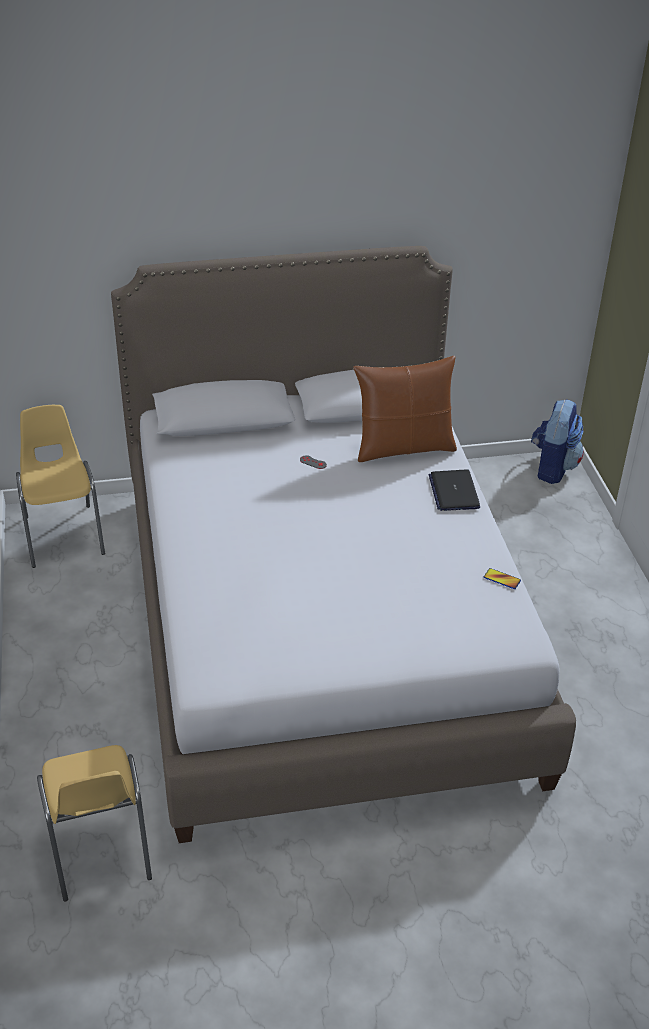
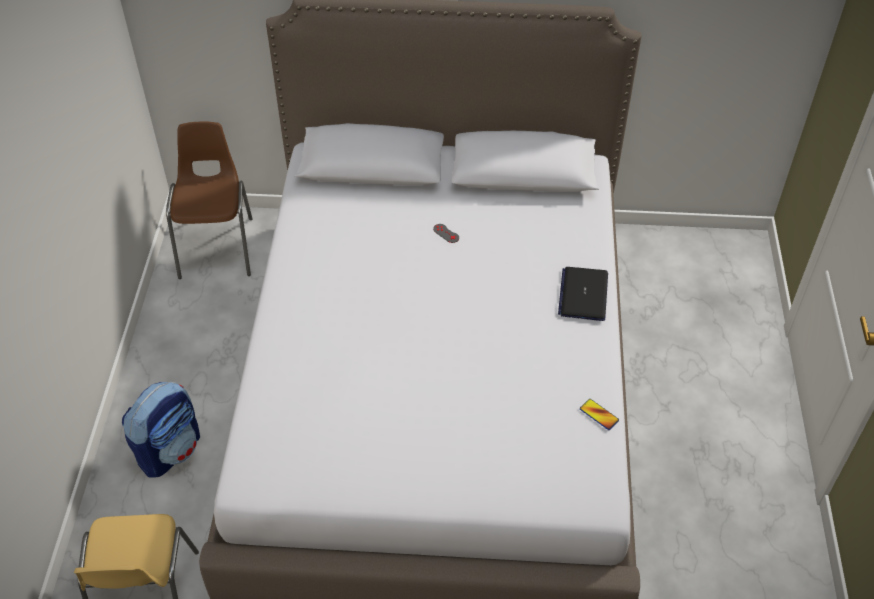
camera: 15 degrees right, 10 degrees up
yellow chair [16,405,105,568] -> brown chair [166,121,253,279]
brown pillow [353,356,457,462] -> none
backpack [531,399,584,484] -> backpack moved to [122,382,200,478]

